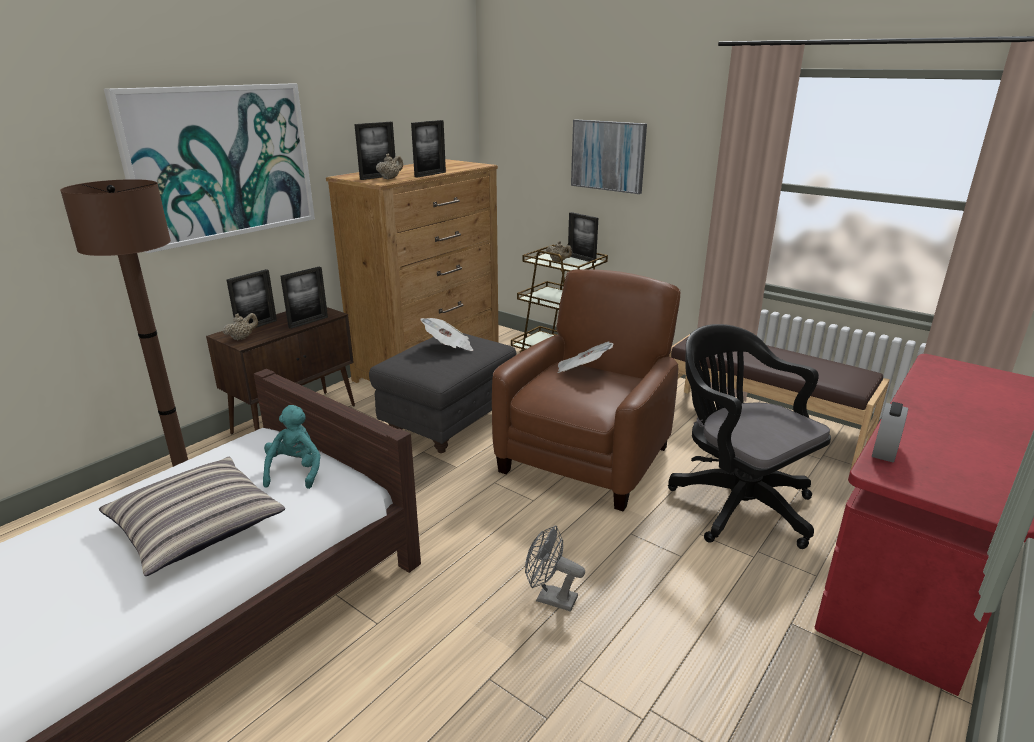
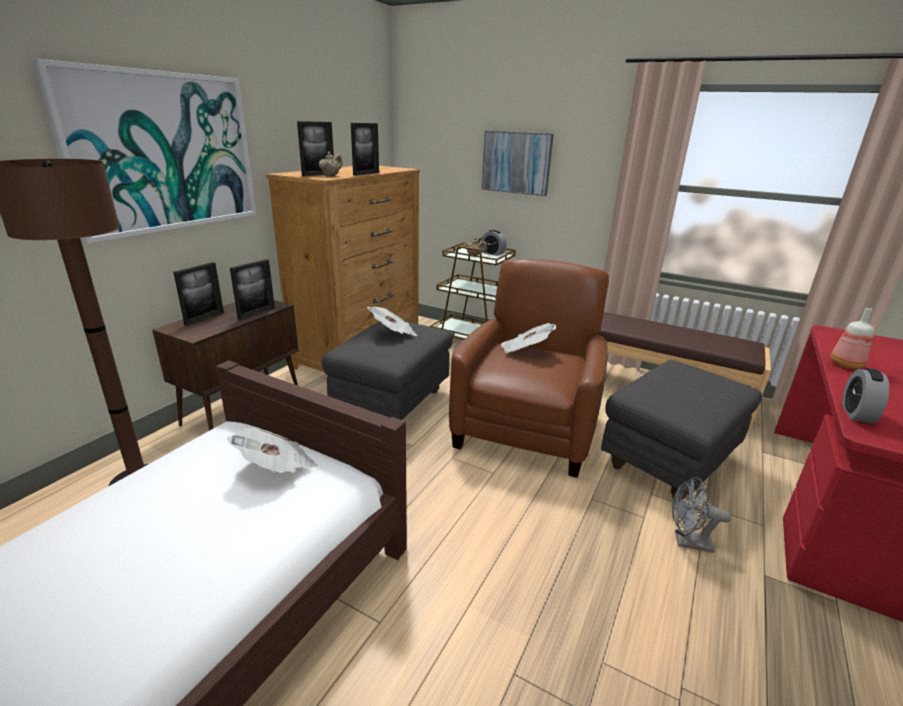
camera: 10 degrees left, 0 degrees up
pillow [99,457,285,576] -> none
beige teapot [222,313,258,341] -> none
turquoise plush toy [263,405,320,489] -> newspaper [227,427,317,474]
grey fan [525,525,585,612] -> grey fan moved to [672,477,731,553]
picture frame [568,212,598,263] -> alarm clock [481,230,507,256]
black office chair [668,324,831,549] -> grey ottoman [601,360,762,501]
none -> bottle [830,308,875,369]

